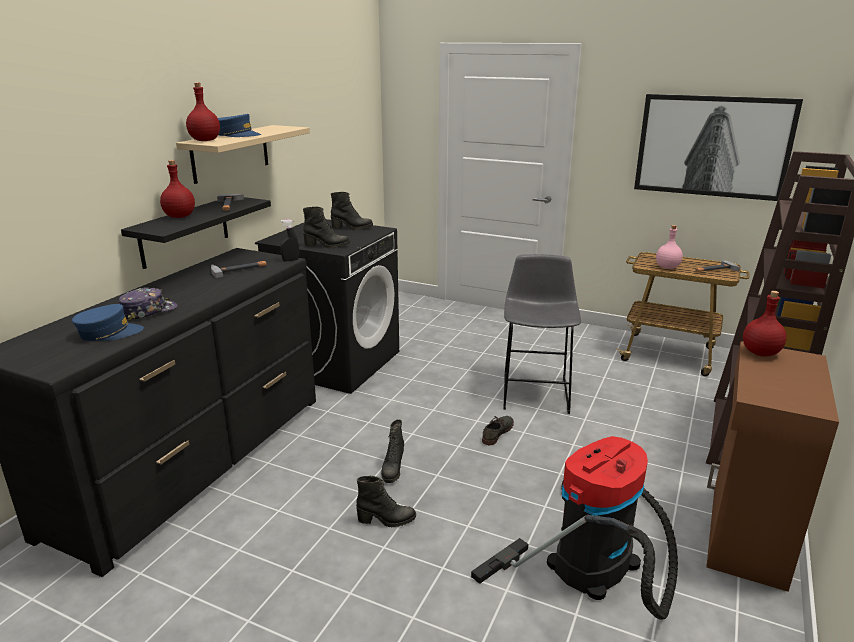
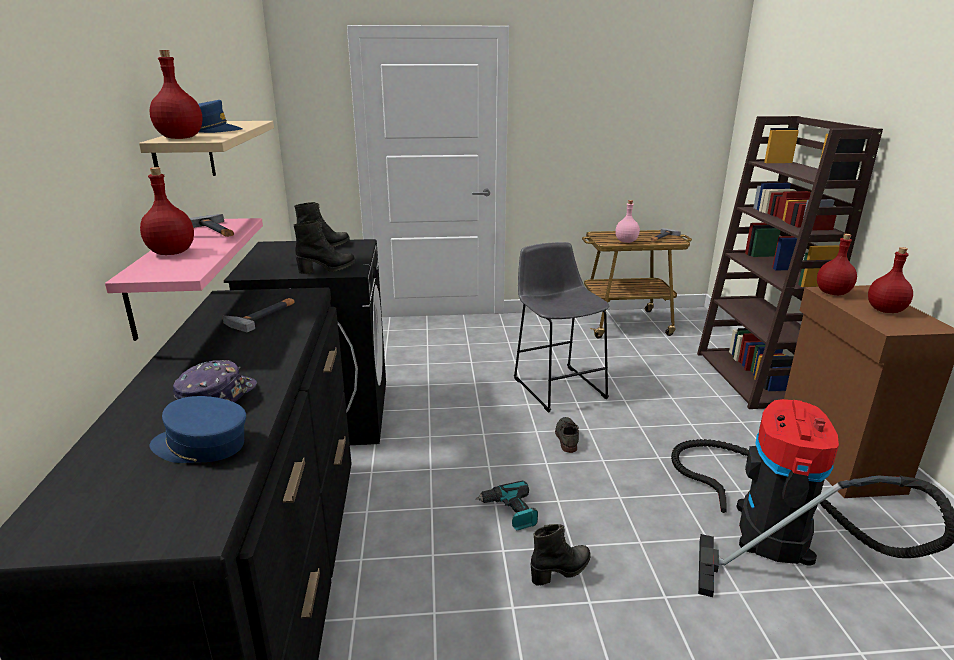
camera: 30 degrees left, 0 degrees up
blue cap [72,304,144,341] -> blue cap turned 120 degrees counterclockwise [149,396,246,463]
black shelf [121,197,271,269] -> pink shelf [105,218,263,341]
black spray bottle [280,219,299,261] -> none
black boot [381,419,404,483] -> power drill [476,481,538,530]
picture [634,94,803,201] -> none
none -> red bottle [868,247,913,313]

